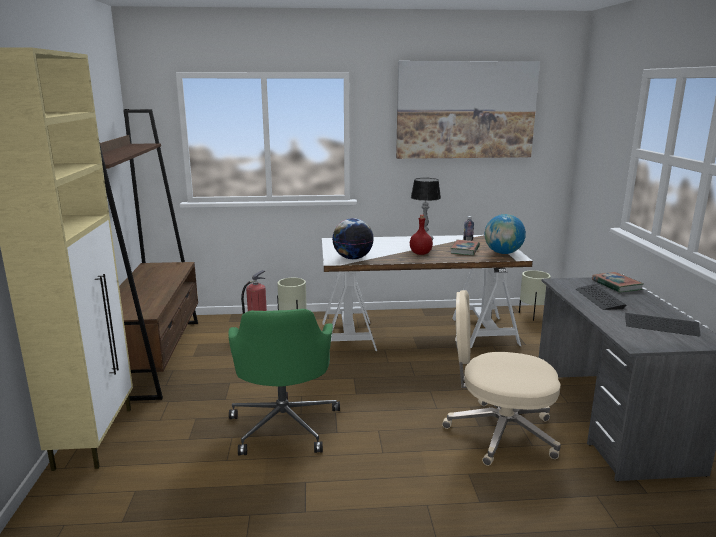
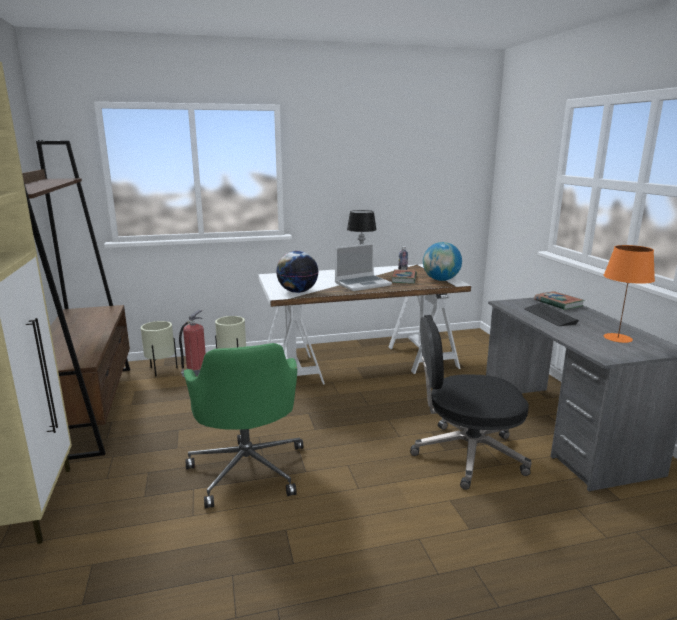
camera: 10 degrees left, 0 degrees up
picture [396,61,540,159] -> none
red bottle [410,215,433,255] -> laptop [335,243,392,291]
beige office chair [442,290,561,466] -> black office chair [410,315,532,490]
beige planter [519,270,551,321] -> beige planter moved to [141,321,178,377]
keyboard [625,313,700,336] -> orange table lamp [604,245,655,343]

